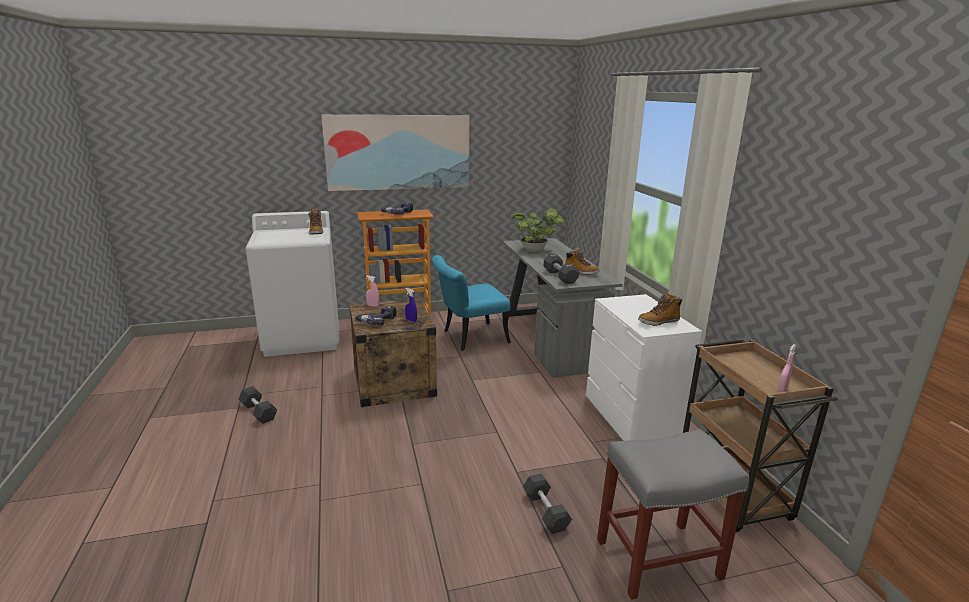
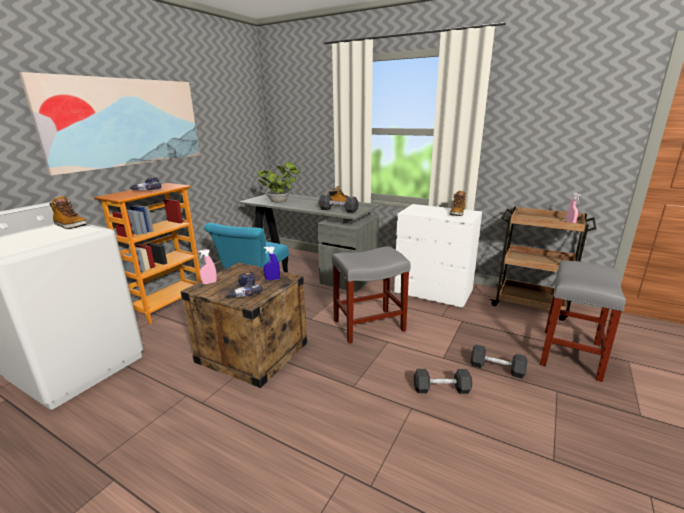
camera: 45 degrees left, 0 degrees up
grey dumbbell [238,386,277,424] -> grey dumbbell moved to [414,369,472,394]
none -> grey stool [332,246,410,344]

